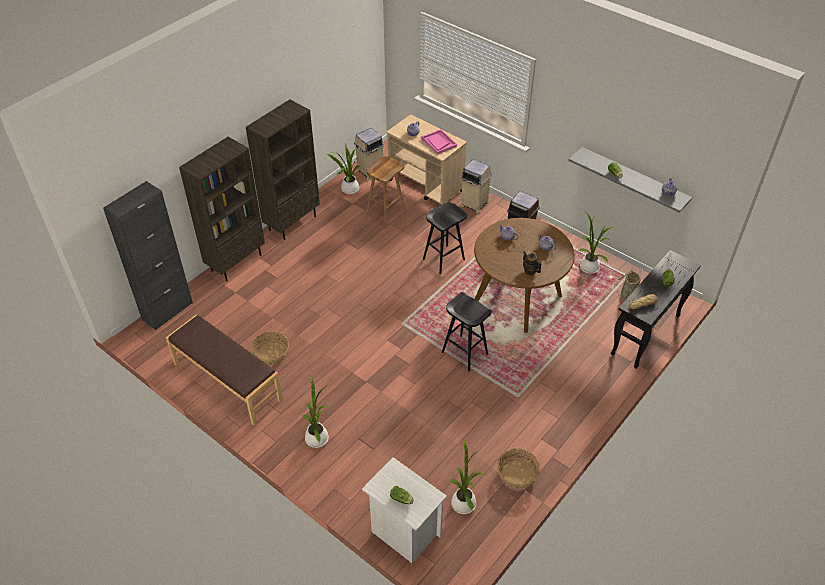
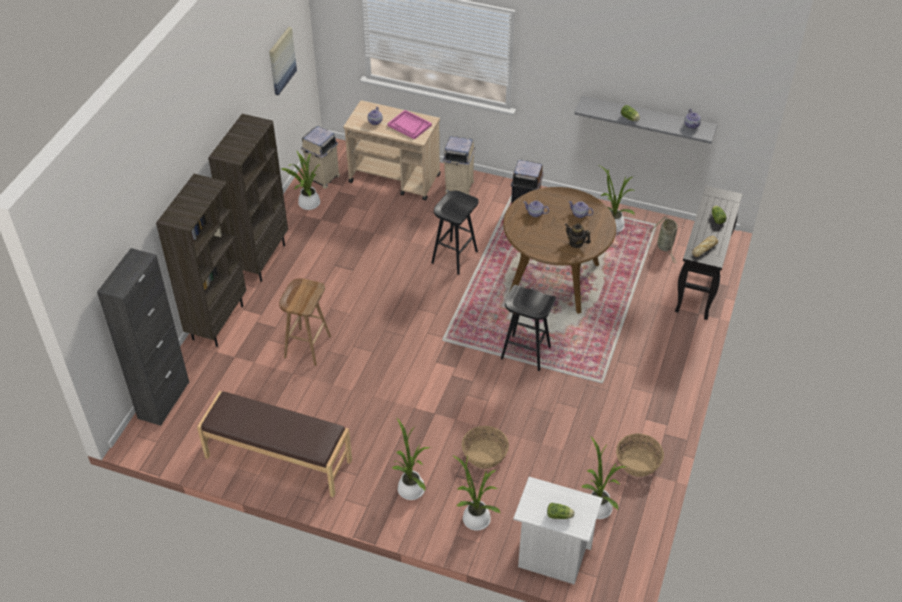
camera: 20 degrees left, 0 degrees up
basket [251,331,289,365] -> basket moved to [462,426,509,469]
brown stool [366,156,405,226] -> brown stool moved to [279,278,331,366]
none -> picture [269,27,297,95]
none -> potted plant [452,455,501,531]

